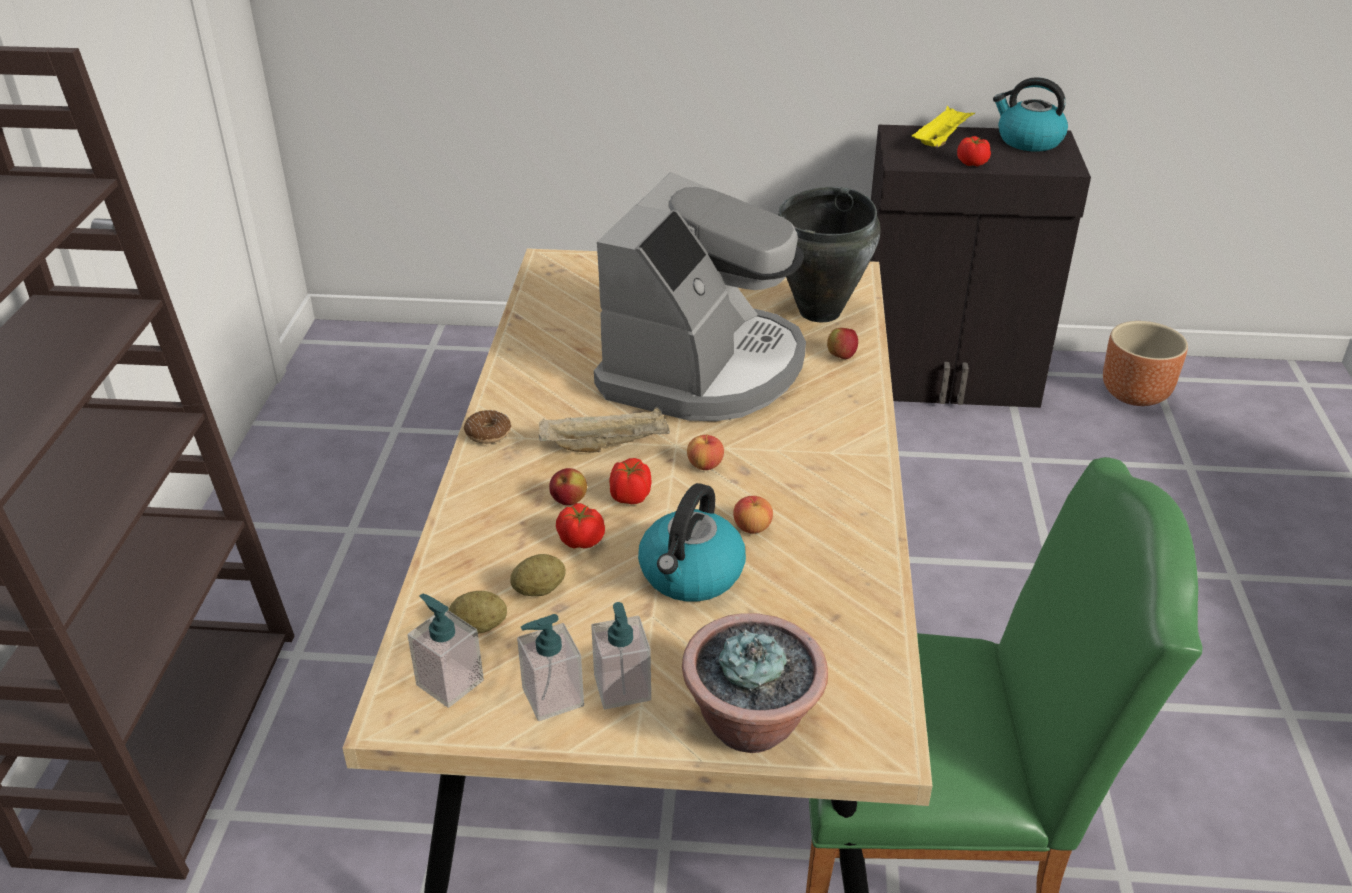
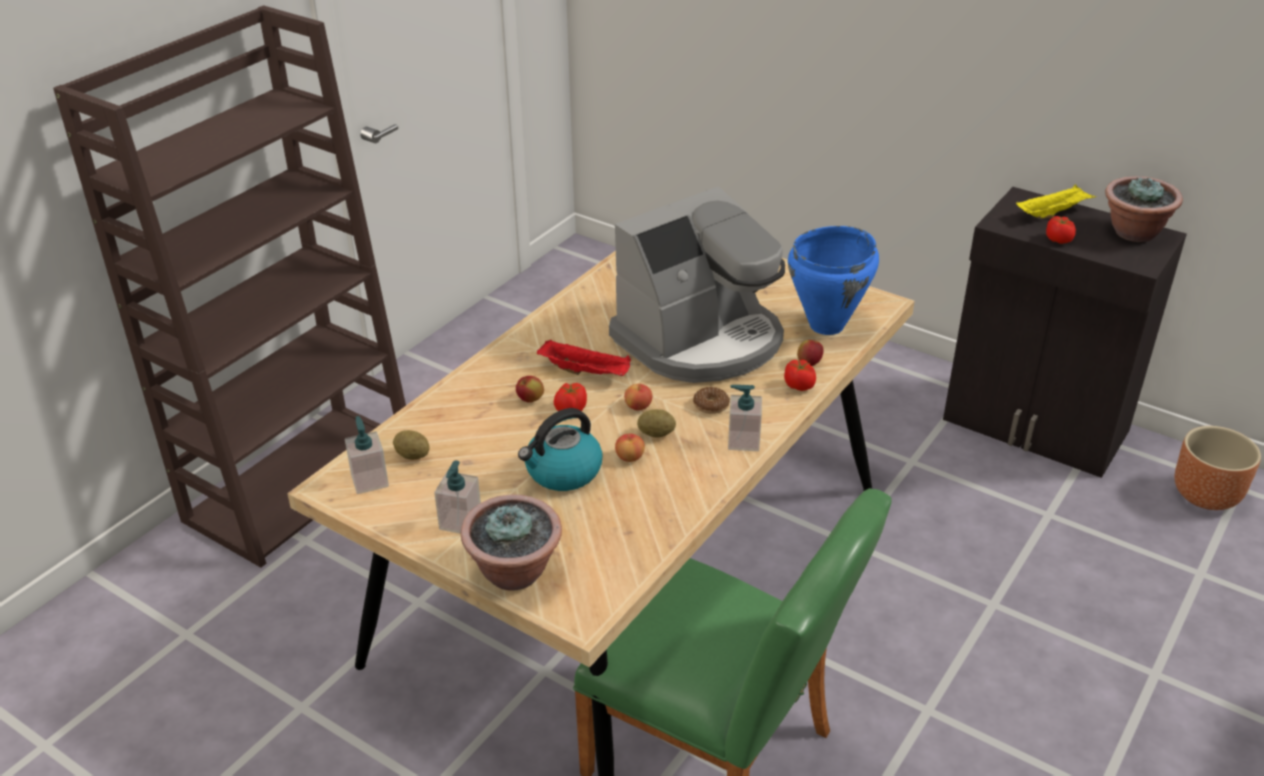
camera: 30 degrees right, 0 degrees up
donut [464,410,511,444] -> donut moved to [693,387,730,414]
potato [510,554,565,596] -> potato moved to [637,409,676,438]
soap dispenser [517,614,584,721] -> soap dispenser moved to [728,385,762,451]
beige tray [539,407,670,452] -> red tray [537,339,631,376]
tomato [556,503,605,549] -> tomato moved to [784,359,816,391]
black cooking pot [778,187,881,322] -> blue cooking pot [788,226,879,335]
kettle [993,77,1068,152] -> potted plant [1105,176,1183,242]

